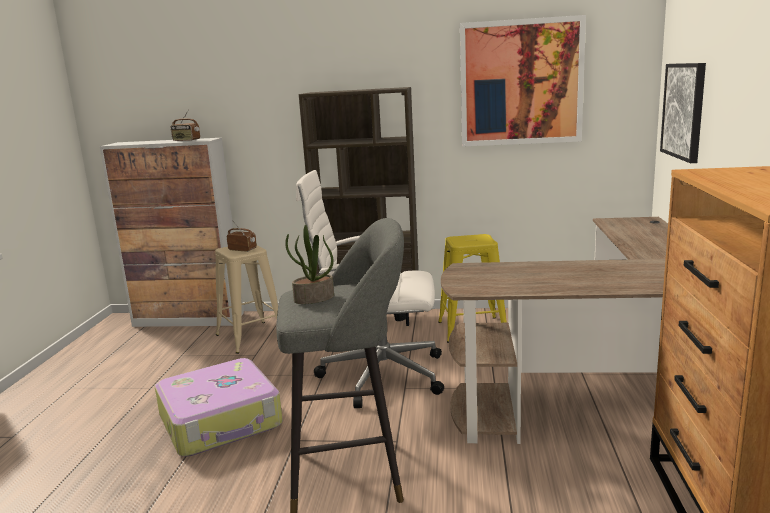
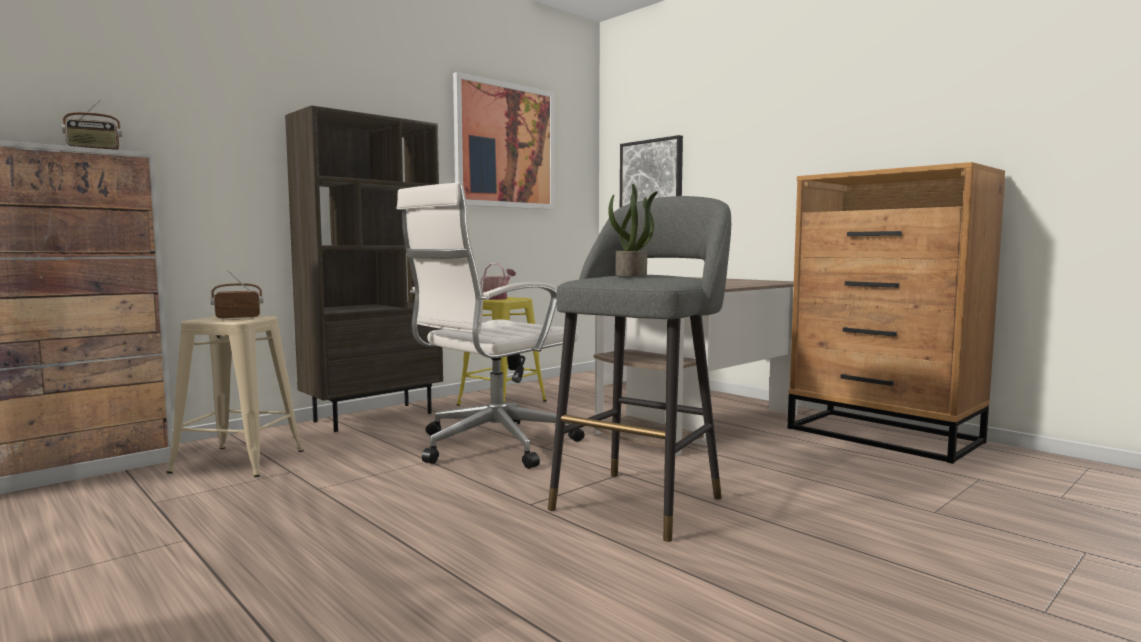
camera: 50 degrees left, 10 degrees down
suitcase [155,358,283,456] -> none
none -> watering can [480,263,516,300]

